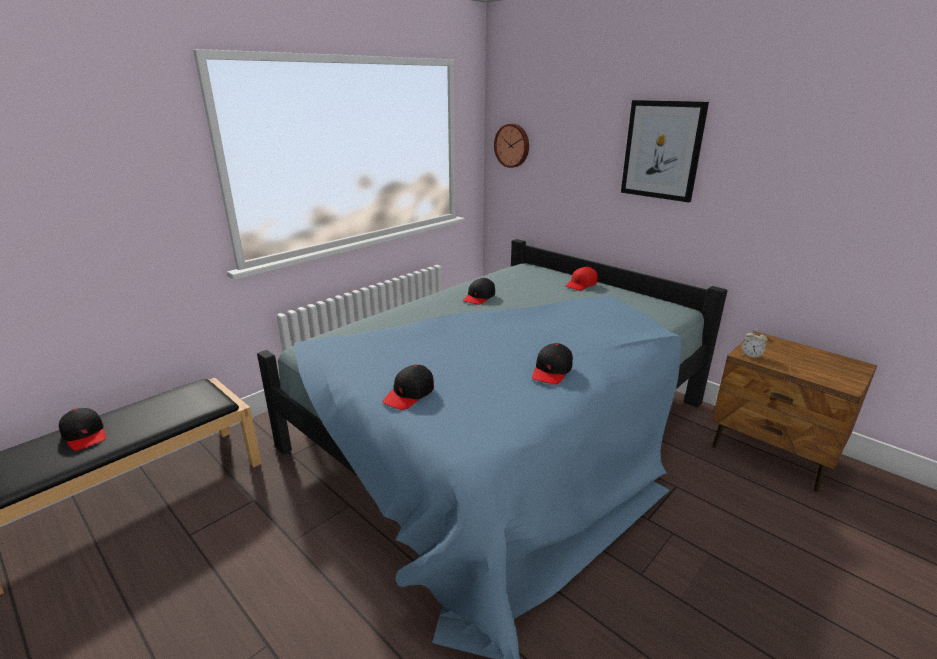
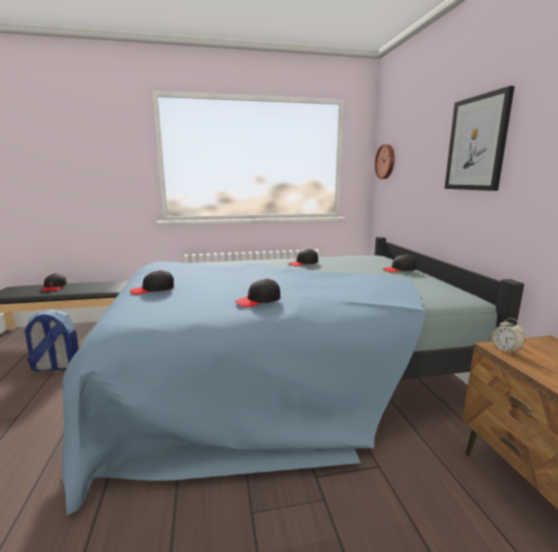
camera: 35 degrees right, 10 degrees down
red cap [565,266,598,291] -> black cap [382,254,416,273]
none -> backpack [24,310,79,372]

